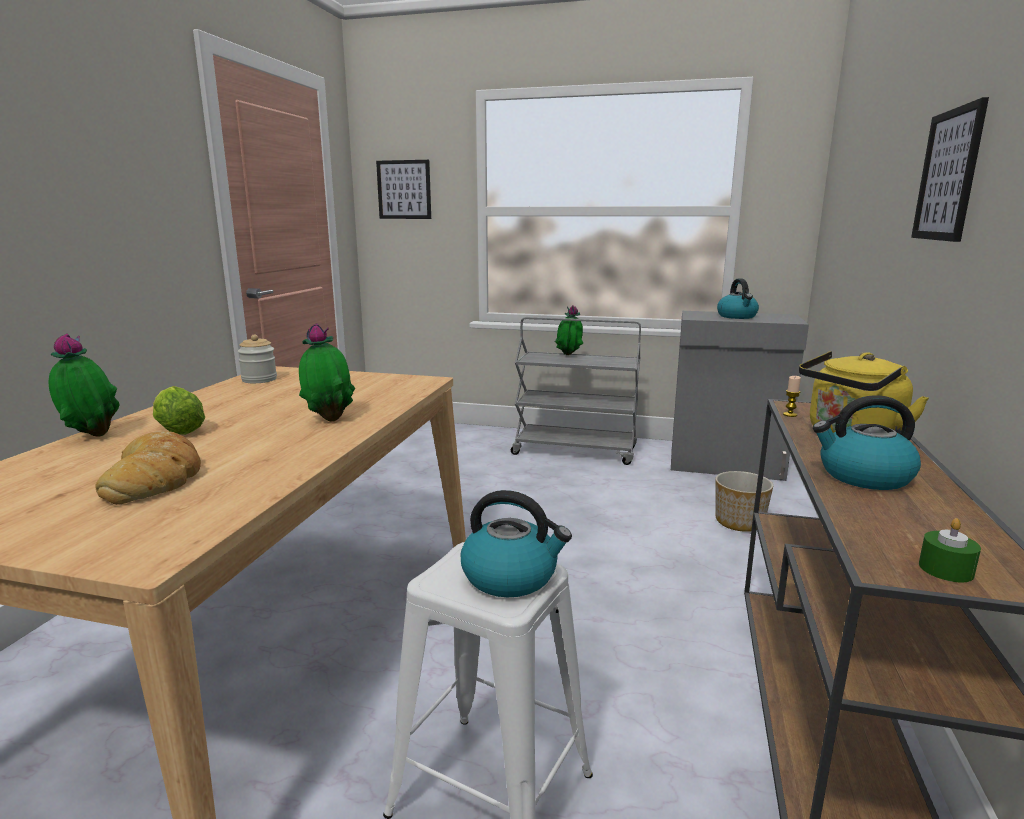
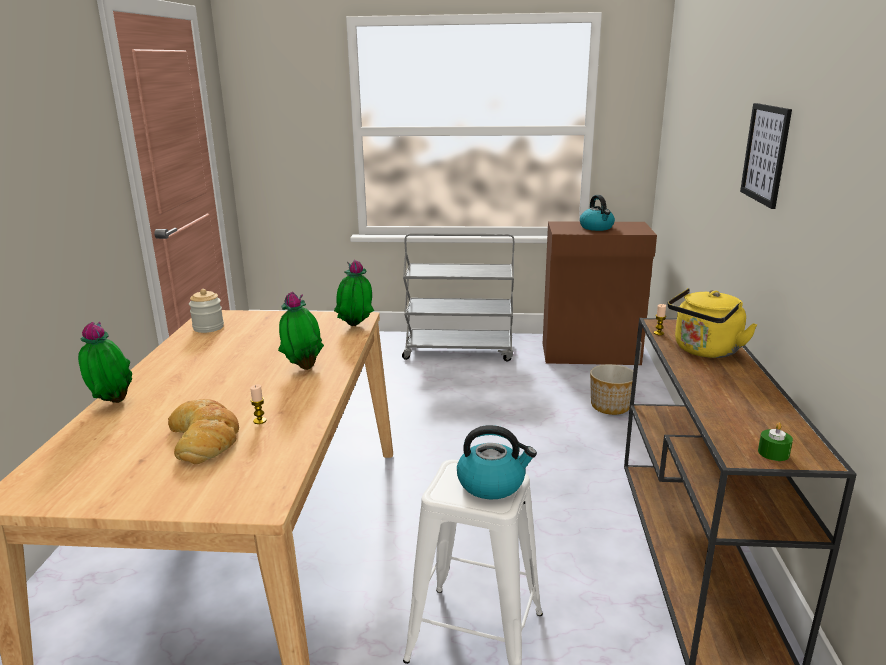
camera: 10 degrees left, 5 degrees up
lettuce [153,386,205,435] -> none
picture [376,160,431,219] -> none
potted plant [555,305,583,355] -> potted plant moved to [334,260,374,326]
grey cabinet [671,311,809,481] -> brown cabinet [543,221,657,365]
kettle [813,395,921,490] -> none
none -> candle [250,384,267,424]

